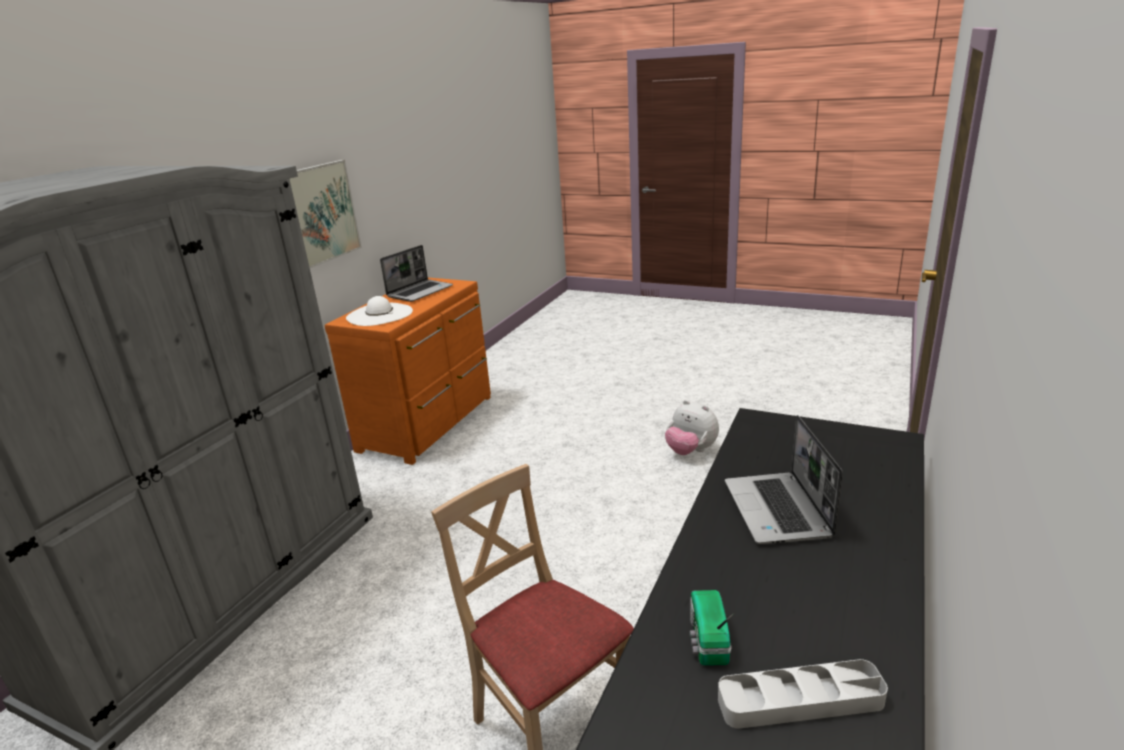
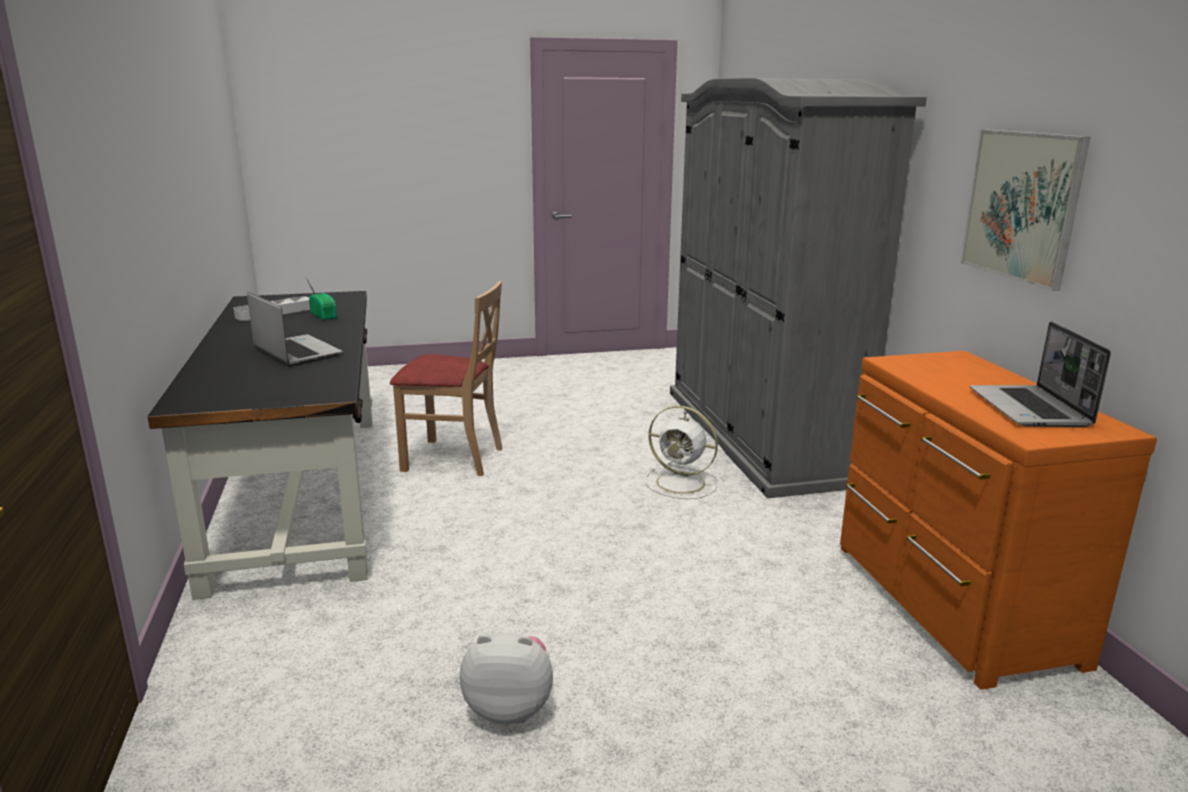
camera: 140 degrees right, 5 degrees down
white hat [346,296,413,326] -> none
none -> white fan [645,406,718,499]

